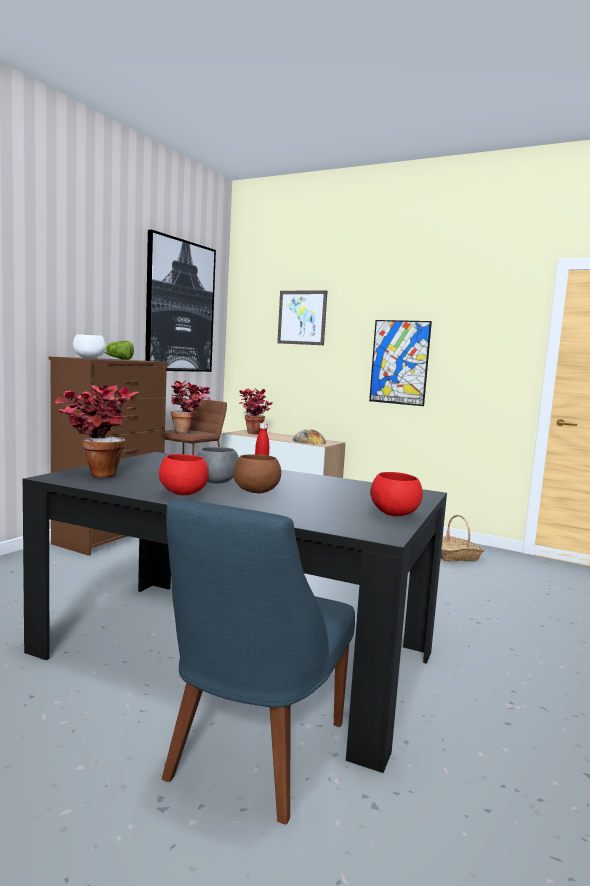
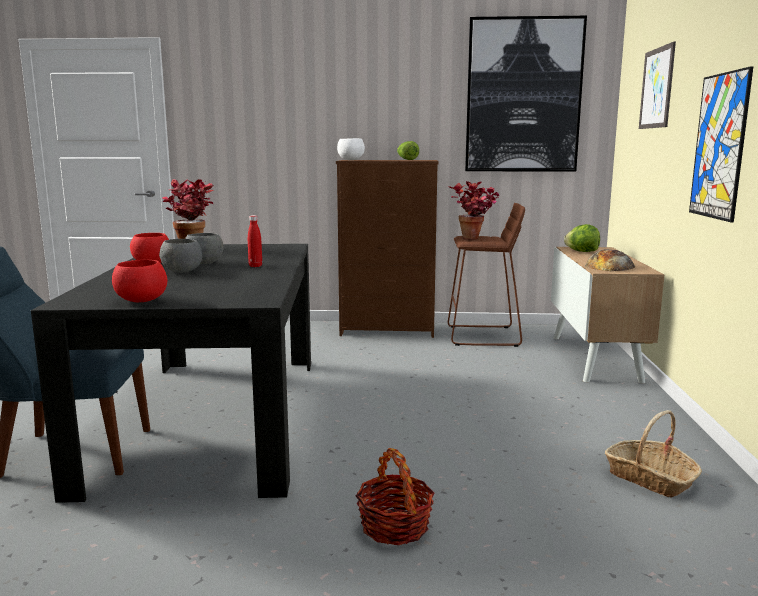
camera: 65 degrees right, 5 degrees up
brown bowl [233,455,281,494] -> grey bowl [159,239,202,273]
potted plant [239,388,273,434] -> lettuce [564,224,600,252]
none -> basket [356,448,434,545]

